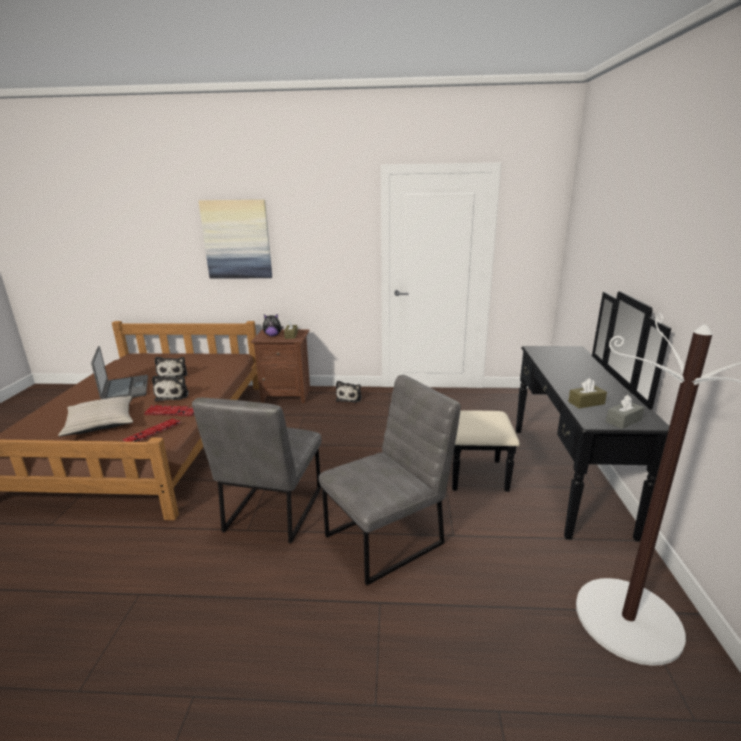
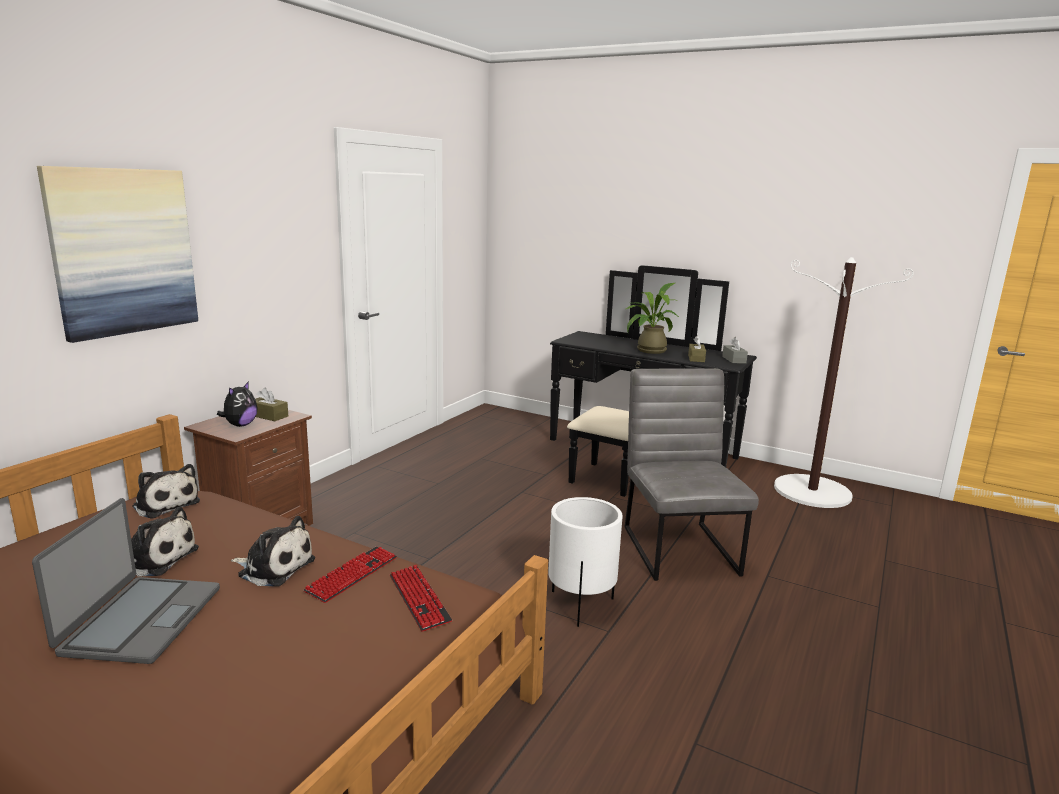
camera: 65 degrees left, 5 degrees down
beige pillow [58,396,133,436] -> none
laptop [91,346,148,399] -> laptop turned 90 degrees clockwise [32,498,220,664]
grey chair [192,398,322,543] -> white planter [548,497,623,627]
plush toy [336,381,362,403] -> plush toy moved to [132,464,200,519]
none -> potted plant [626,283,680,354]

